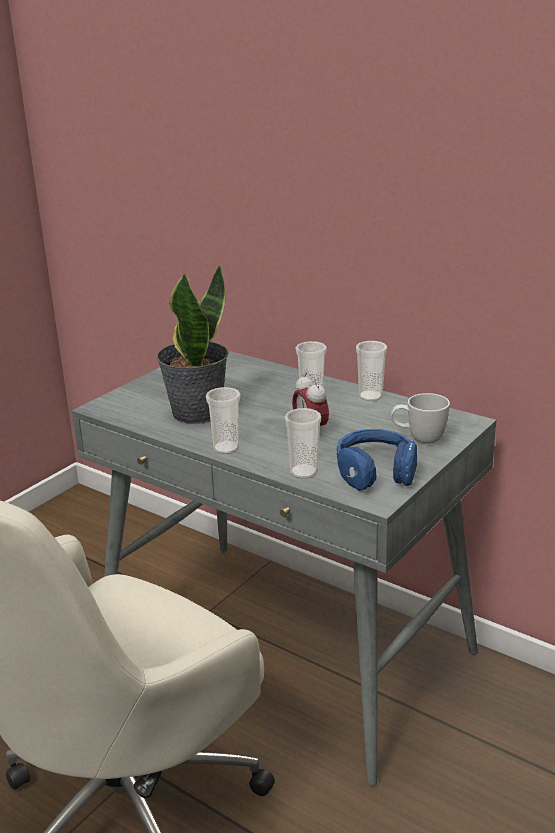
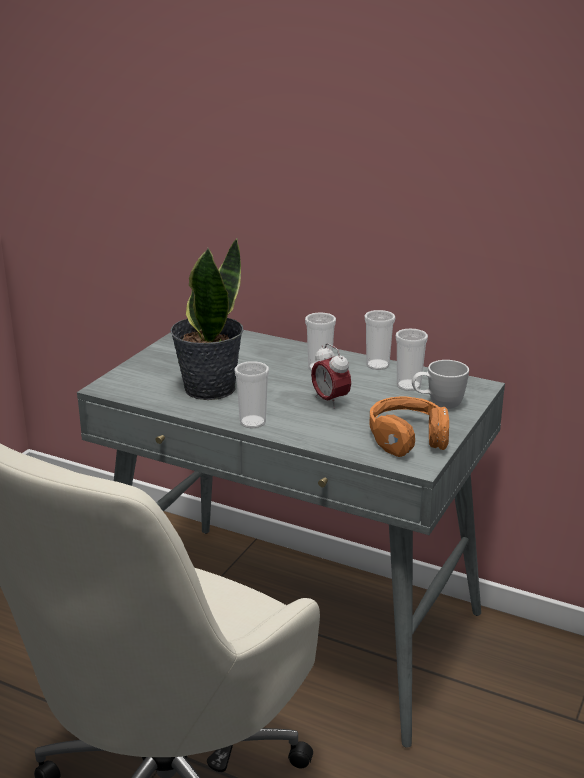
camera: 10 degrees left, 0 degrees up
cup [285,408,321,479] -> cup moved to [396,329,428,391]
blue headphones [337,429,417,491] -> orange headphones [369,396,449,457]

